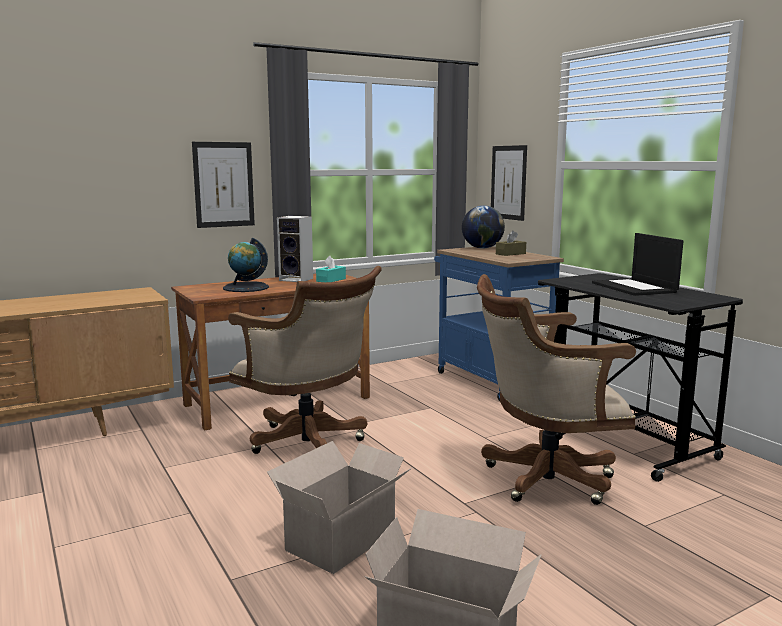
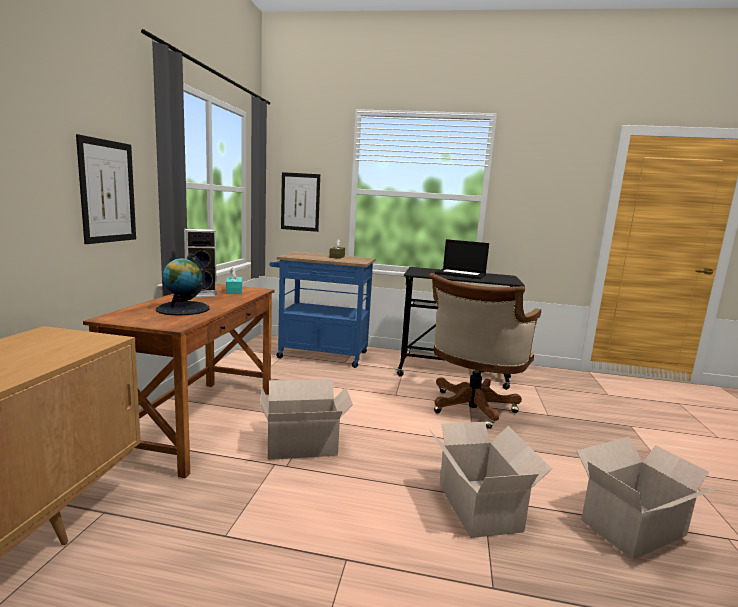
camera: 50 degrees left, 0 degrees up
office chair [228,266,382,454] -> cardboard box [260,379,353,460]
globe [462,206,505,249] -> none

